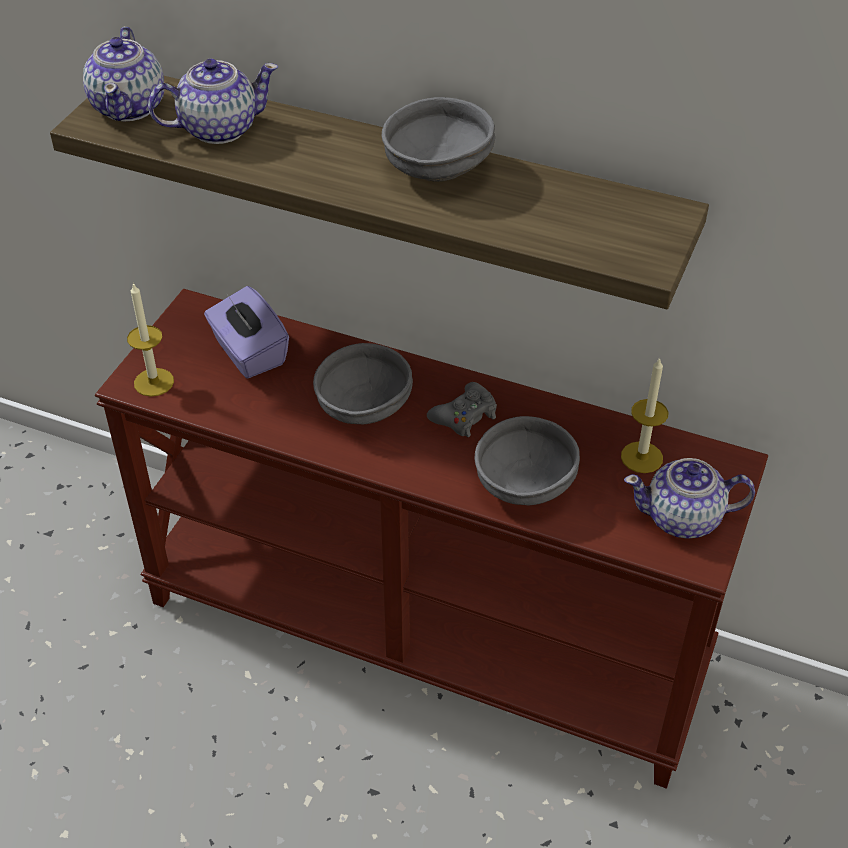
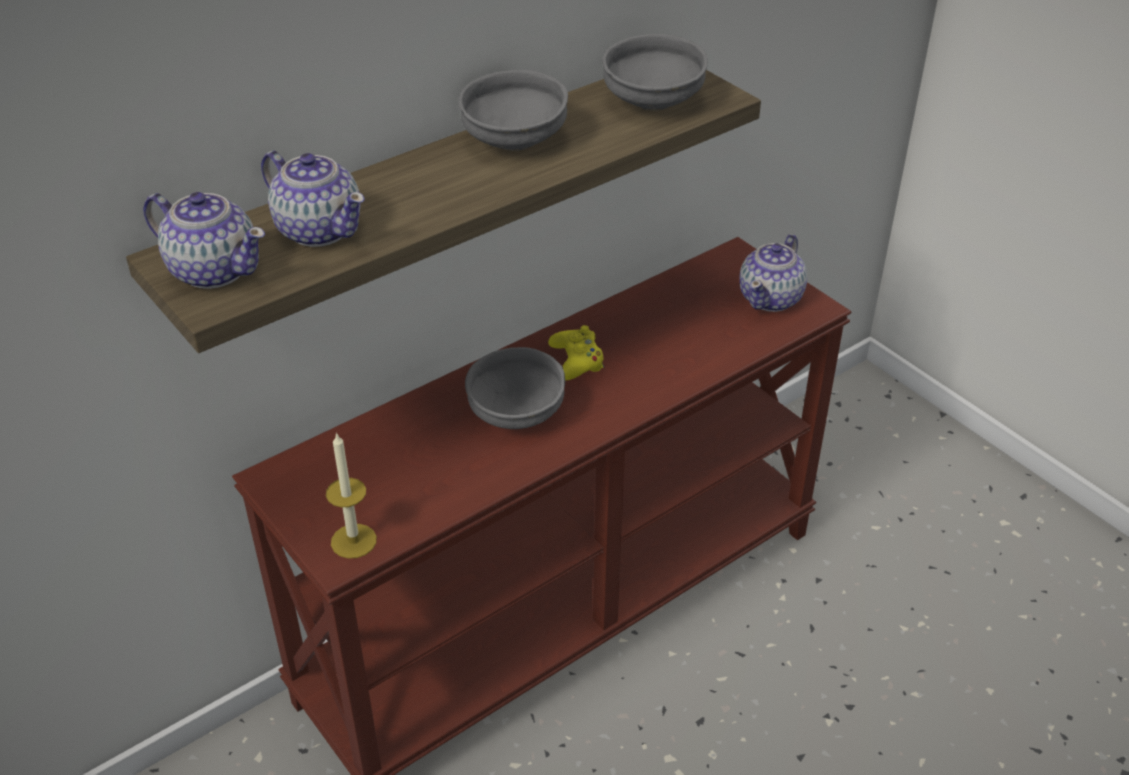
camera: 60 degrees left, 5 degrees down
teapot [148,59,278,144] -> teapot turned 120 degrees clockwise [261,151,365,247]
purple tissue box [204,286,289,378] -> none
grey game controller [427,382,497,437] -> yellow game controller [548,325,604,380]
grey bowl [475,416,580,506] -> grey bowl moved to [602,34,708,111]
candle [621,357,668,473] -> none

